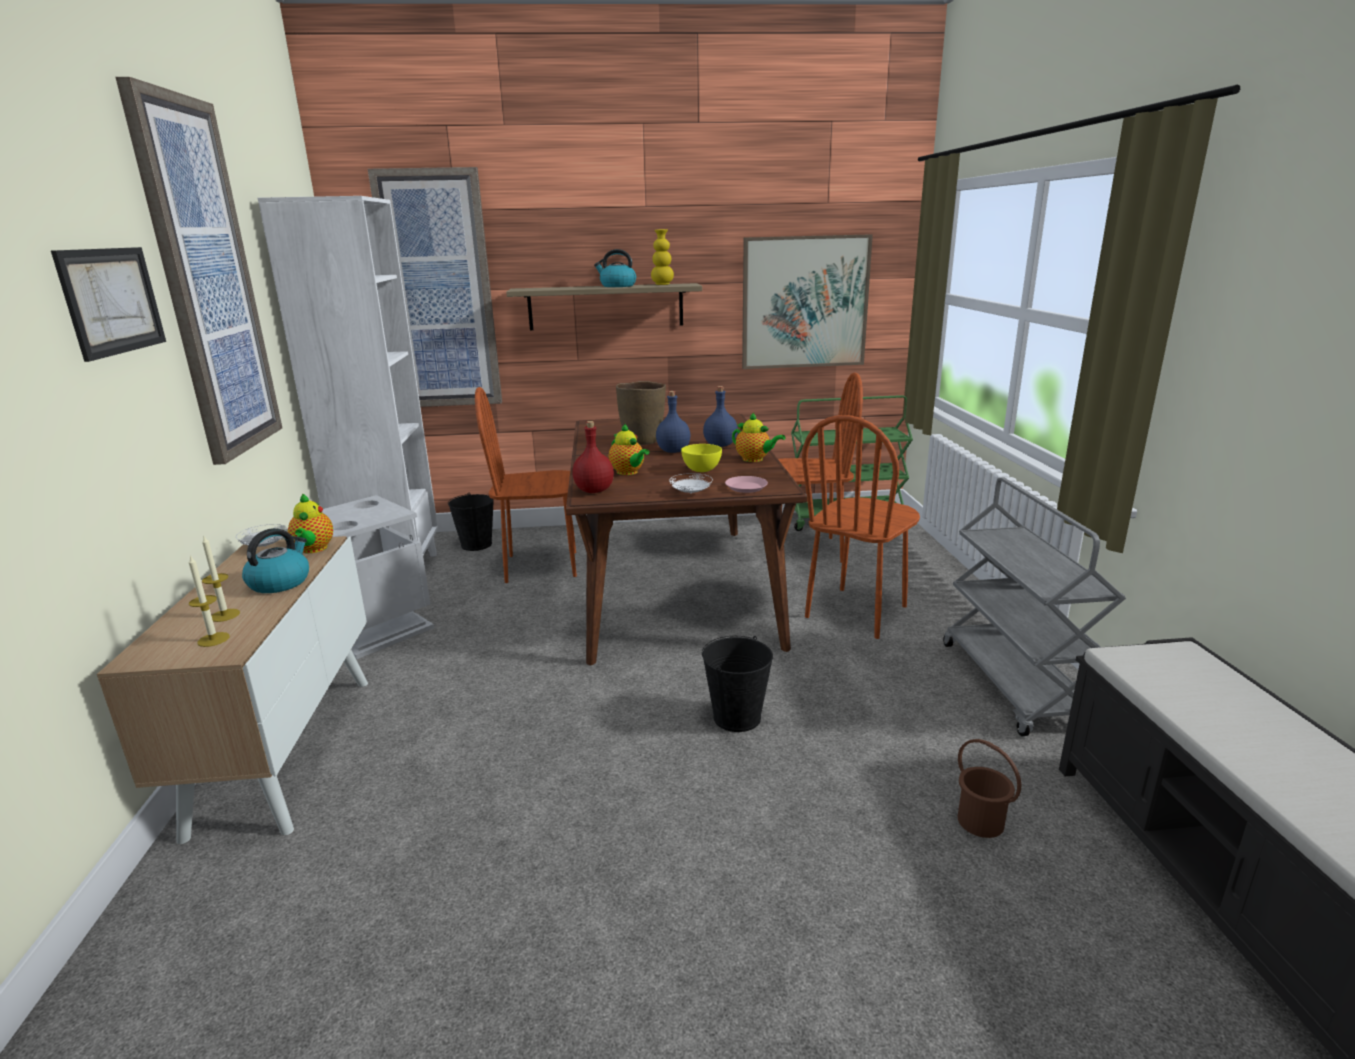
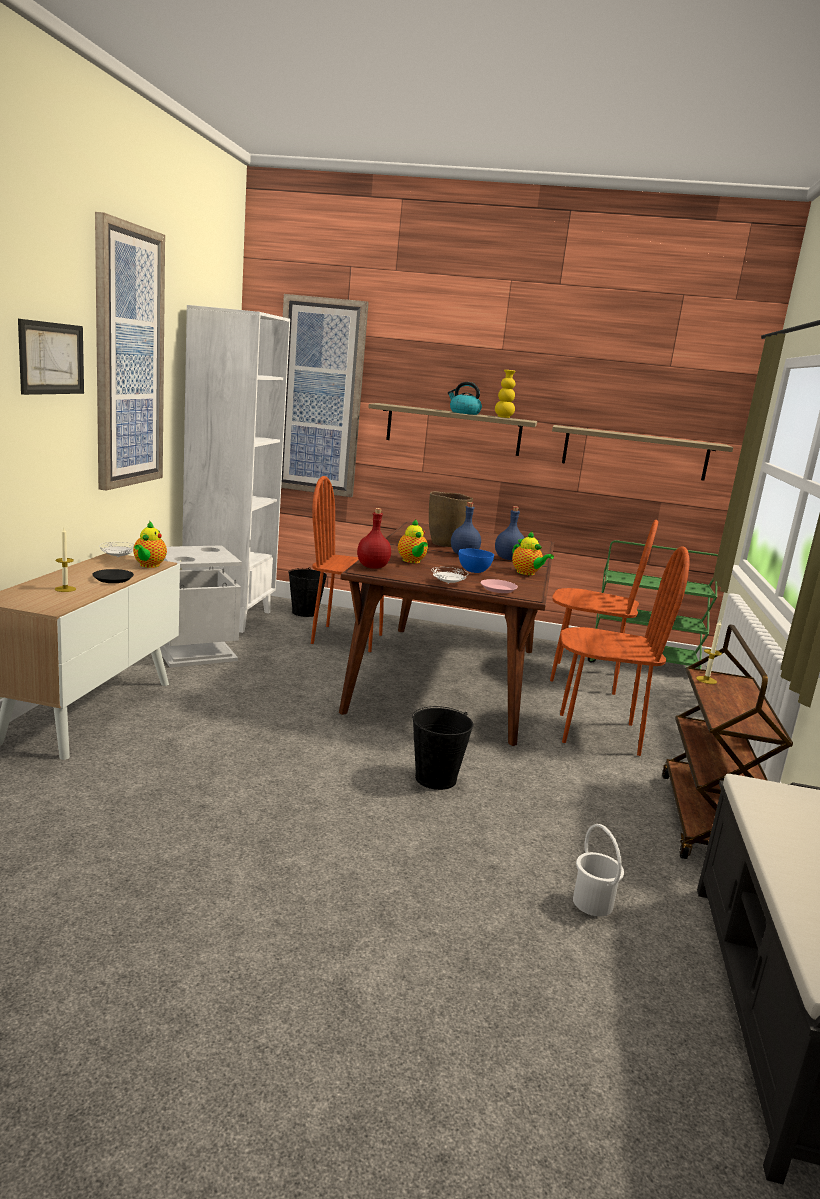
camera: 15 degrees right, 5 degrees down
candle [189,555,230,647] -> candle moved to [696,621,722,684]
kettle [242,528,309,593] -> black plate [92,569,134,583]
yellow bowl [681,444,722,472] -> blue bowl [459,549,494,573]
picture [742,234,873,369] -> shelf [552,425,733,480]
brown chair [802,415,920,639] -> brown chair turned 135 degrees counterclockwise [560,546,689,756]
grey cart [943,477,1126,736] -> brown cart [662,624,793,859]
brown bucket [957,739,1021,838] -> white bucket [573,824,624,917]

